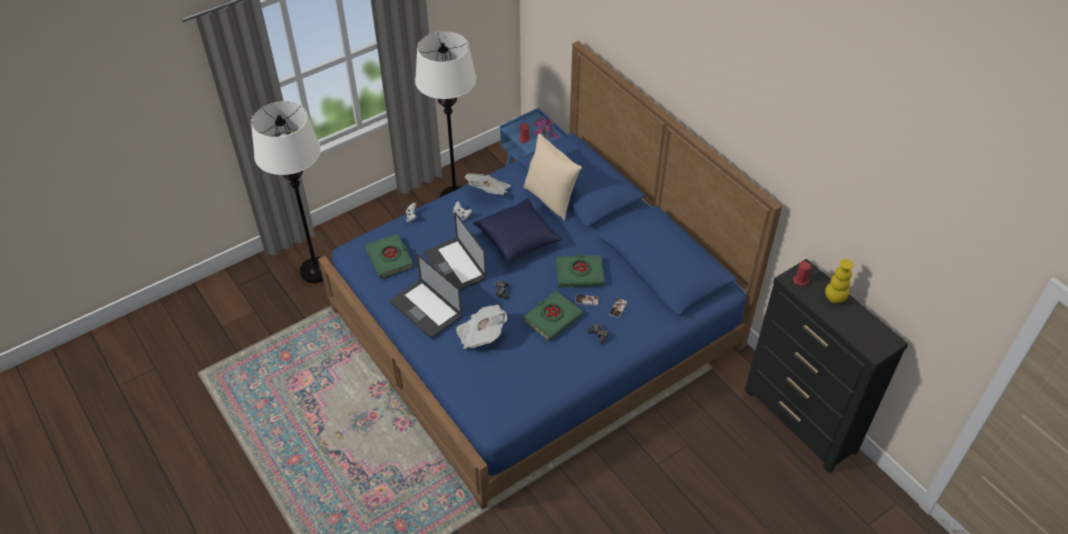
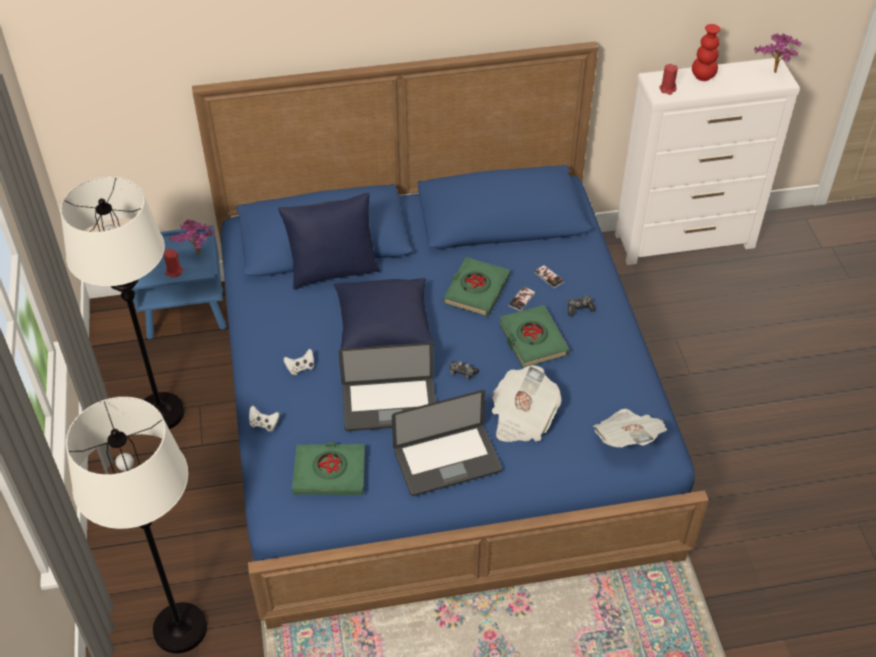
camera: 65 degrees left, 0 degrees up
newspaper [465,173,511,195] -> newspaper moved to [593,409,667,447]
beige pillow [524,134,582,221] -> blue pillow [278,193,381,290]
black dresser [745,259,908,473] -> white dresser [615,57,800,265]
yellow vase [825,259,854,303] -> red vase [692,24,721,81]
none -> potted plant [754,33,801,73]

